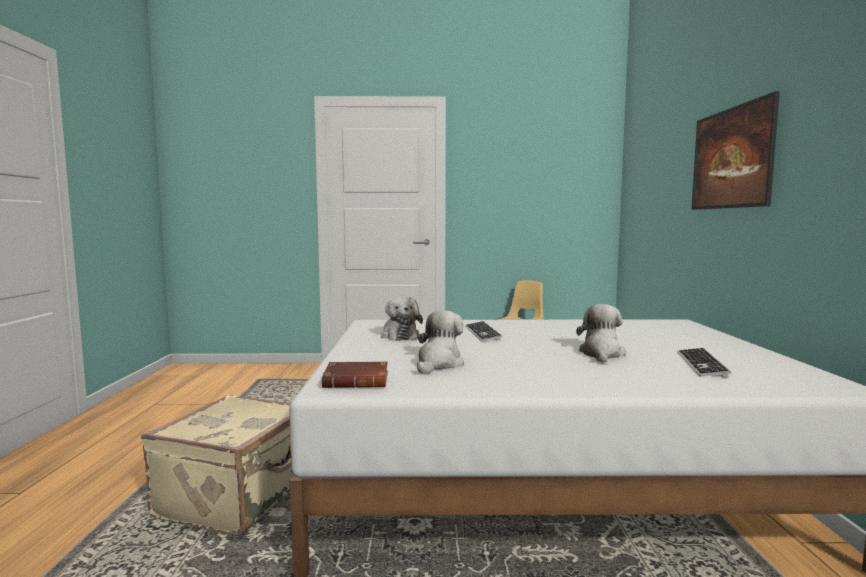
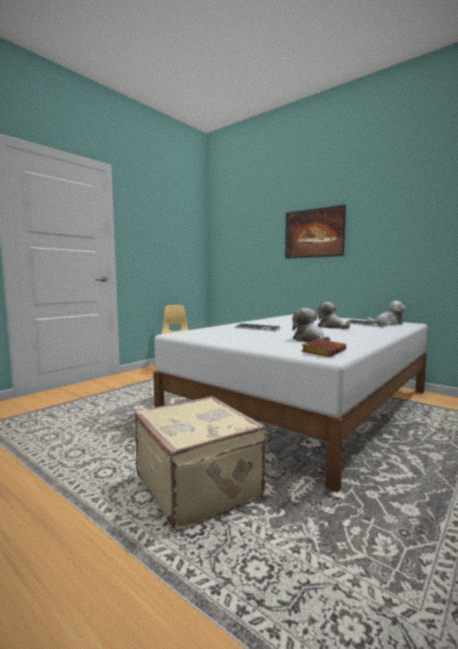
camera: 50 degrees left, 0 degrees up
plush toy [381,296,423,341] -> plush toy moved to [366,301,406,325]

